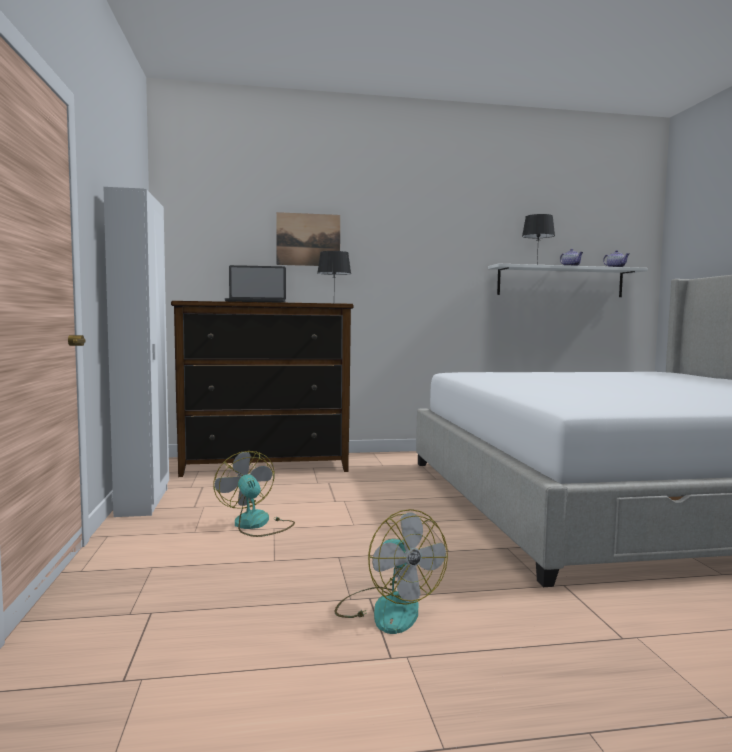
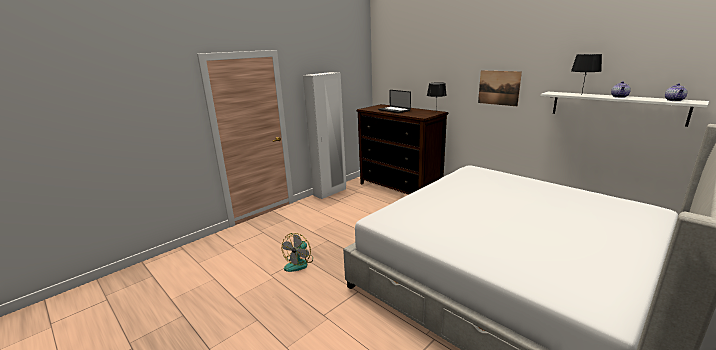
camera: 55 degrees right, 15 degrees up
fan [214,451,295,537] -> none
picture [276,212,340,266] -> picture moved to [478,70,522,106]

